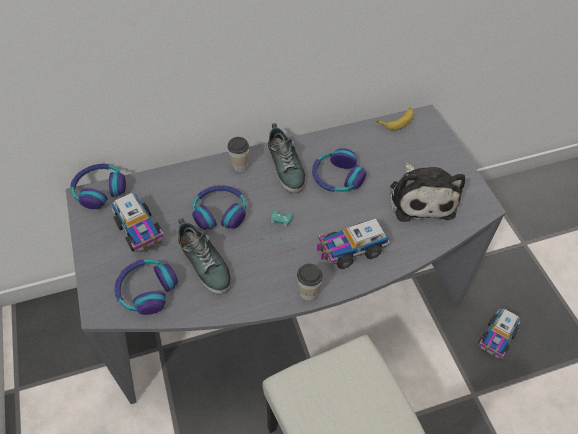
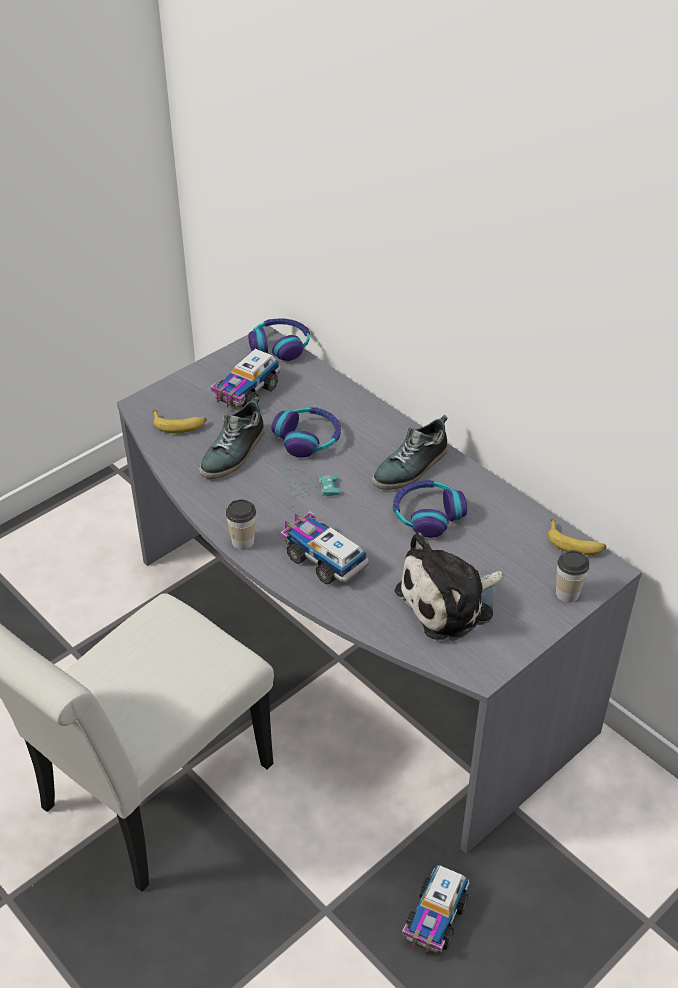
camera: 65 degrees right, 10 degrees down
headphones [114,260,178,315] -> banana [152,410,207,433]
cup [227,137,249,172] -> cup moved to [556,550,590,602]
toy truck [478,308,521,359] -> toy truck turned 75 degrees counterclockwise [402,865,469,955]

